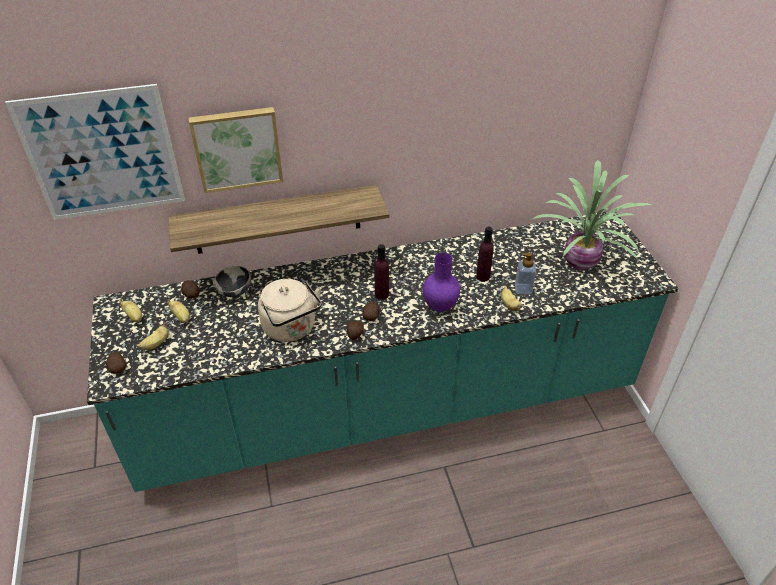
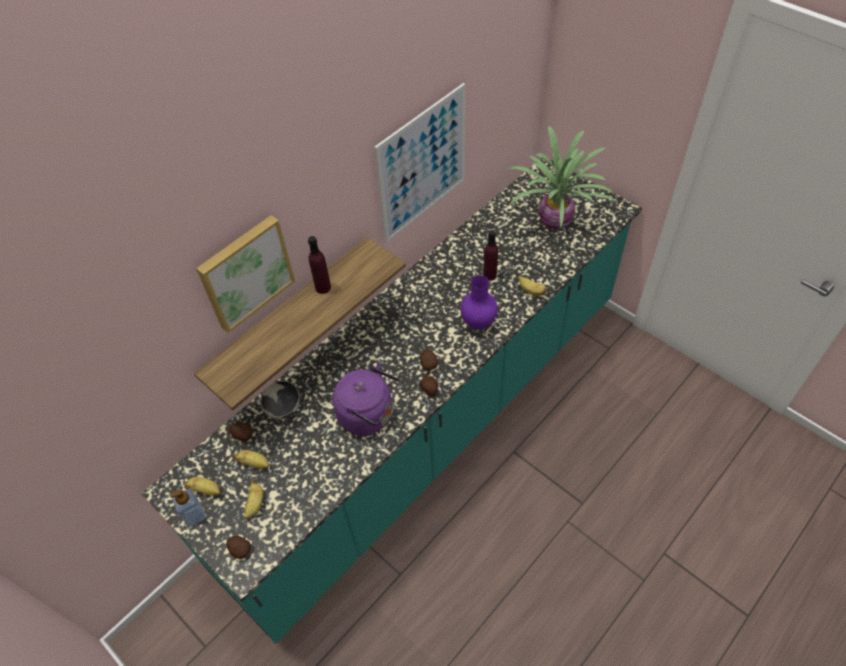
camera: 30 degrees left, 10 degrees up
picture [5,84,185,220] -> picture moved to [374,83,465,242]
beige kettle [258,279,322,342] -> purple kettle [333,363,401,435]
purple bottle [374,244,389,300] -> purple bottle moved to [308,236,331,294]
soap dispenser [515,253,536,295] -> soap dispenser moved to [170,489,206,526]

